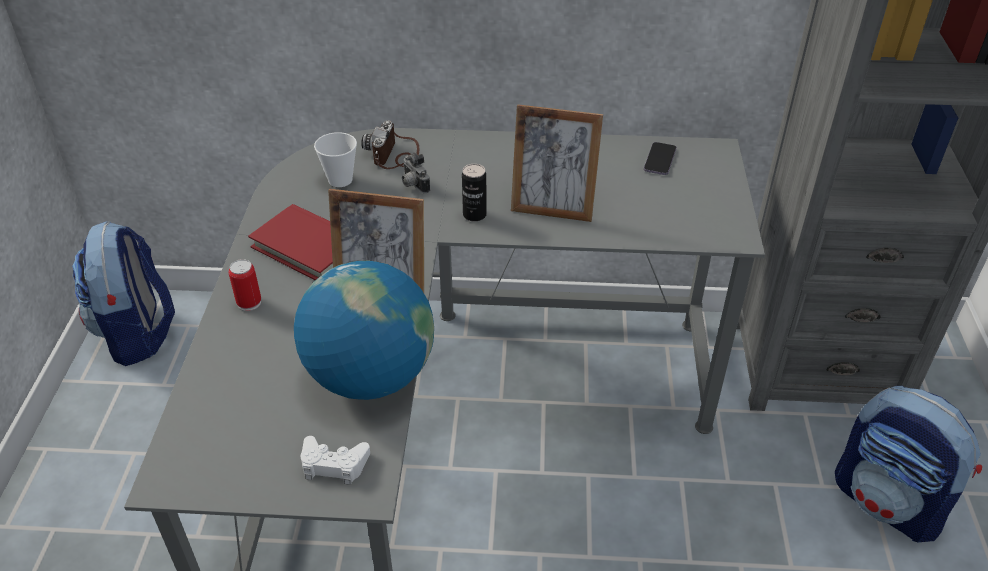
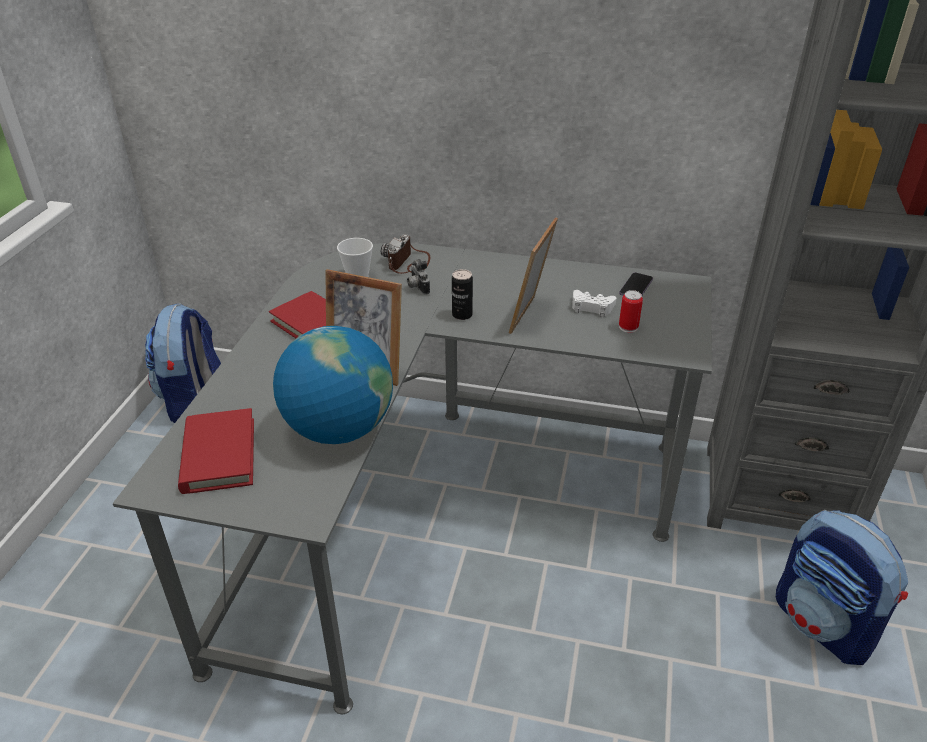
camera: 10 degrees right, 5 degrees down
can [228,259,261,311] -> can moved to [619,290,643,333]
white game controller [301,436,370,485] -> white game controller moved to [572,290,616,317]
picture frame [511,104,603,222] -> picture frame turned 90 degrees clockwise [509,217,558,334]
none -> red book [178,408,254,494]

